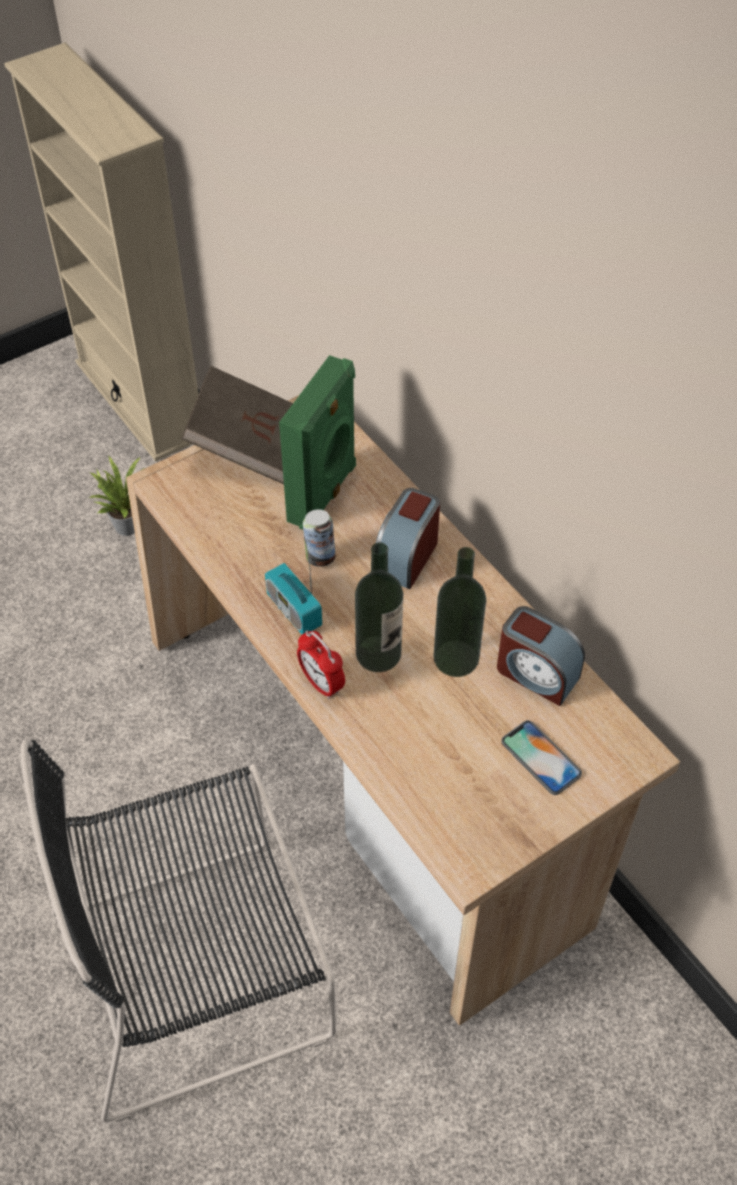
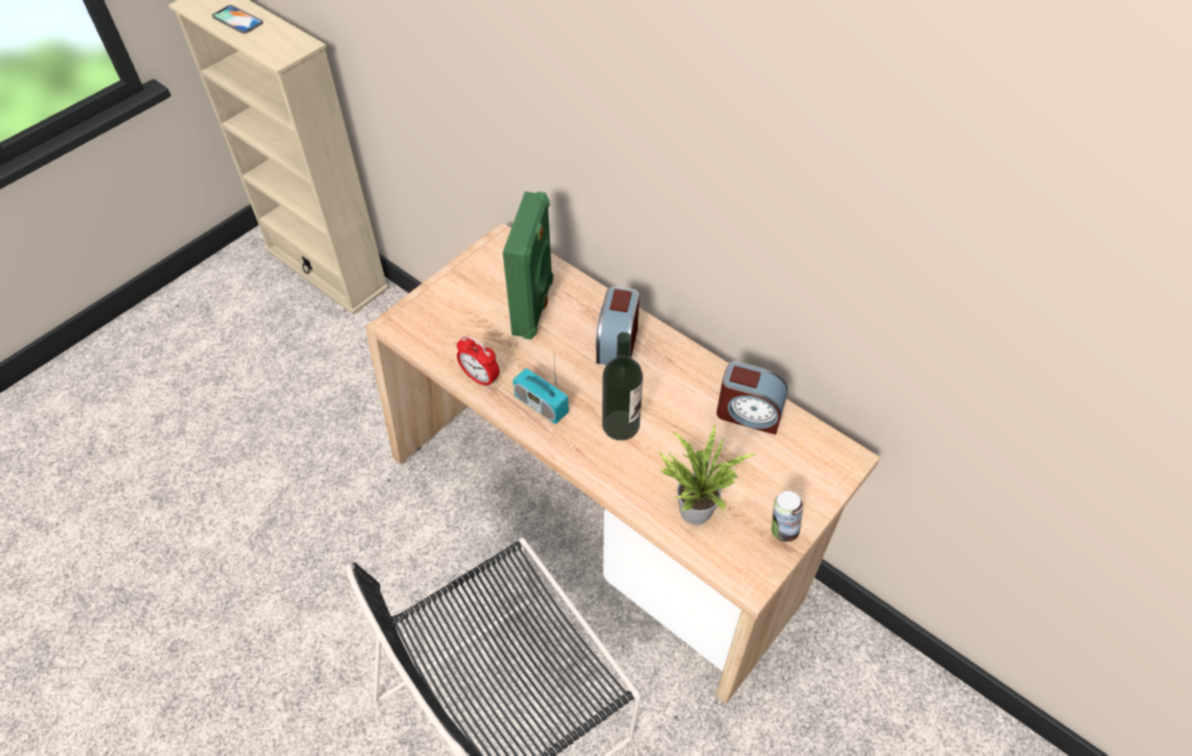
camera: 15 degrees left, 0 degrees up
potted plant [89,455,144,536] -> potted plant moved to [657,423,756,525]
brown book [181,366,293,484] -> none
alarm clock [297,631,345,699] -> alarm clock moved to [457,336,500,388]
can [303,509,336,567] -> can moved to [771,491,803,542]
bottle [434,547,486,677] -> none
phone [501,720,582,795] -> phone moved to [212,5,263,34]

